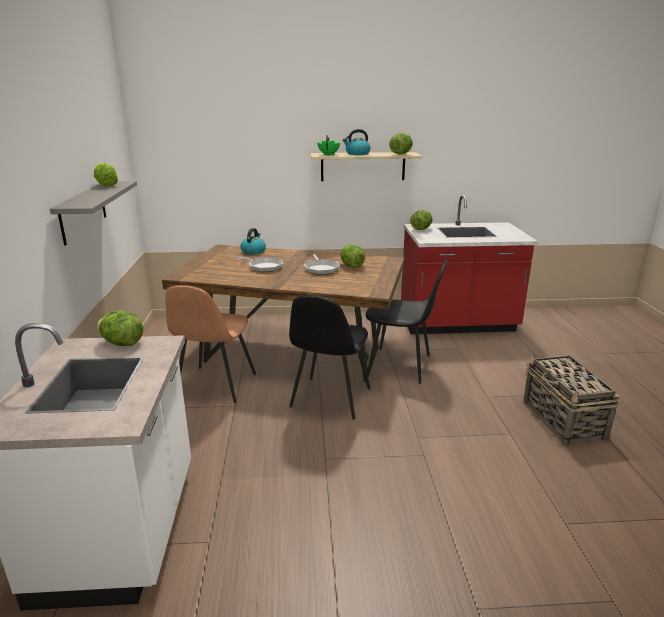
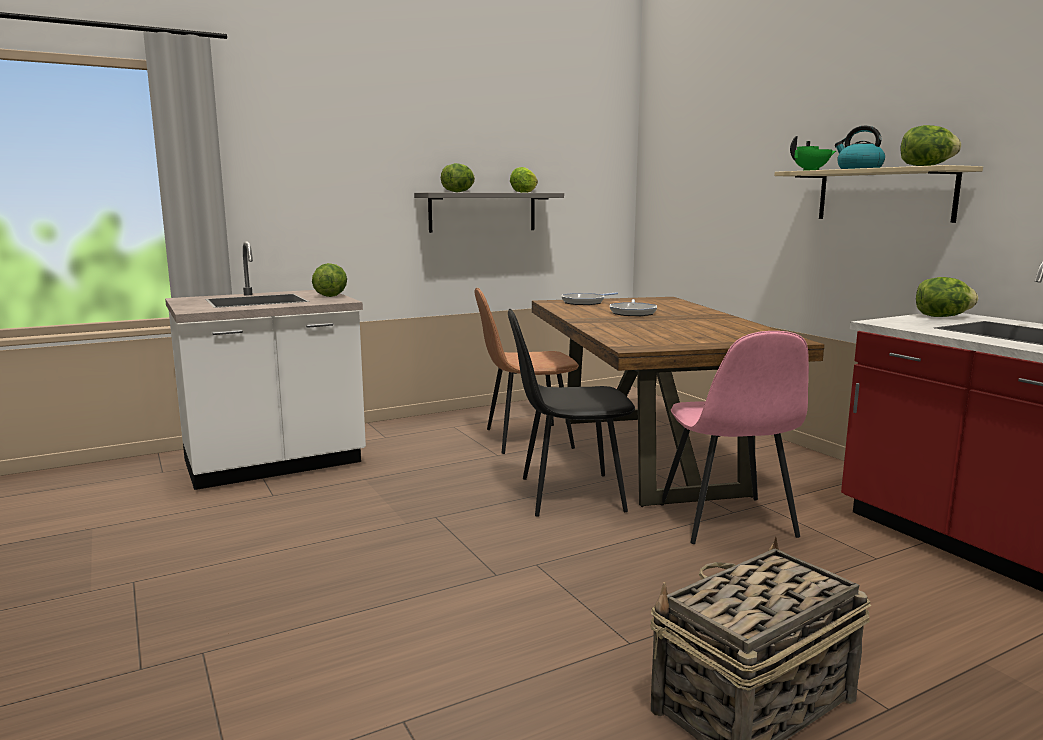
camera: 65 degrees right, 10 degrees down
kettle [240,228,266,255] -> none
frying pan [304,254,340,275] -> frying pan moved to [562,292,618,305]
lettuce [340,244,365,268] -> lettuce moved to [441,163,475,192]
black chair [365,259,447,384] -> pink chair [662,331,809,544]

